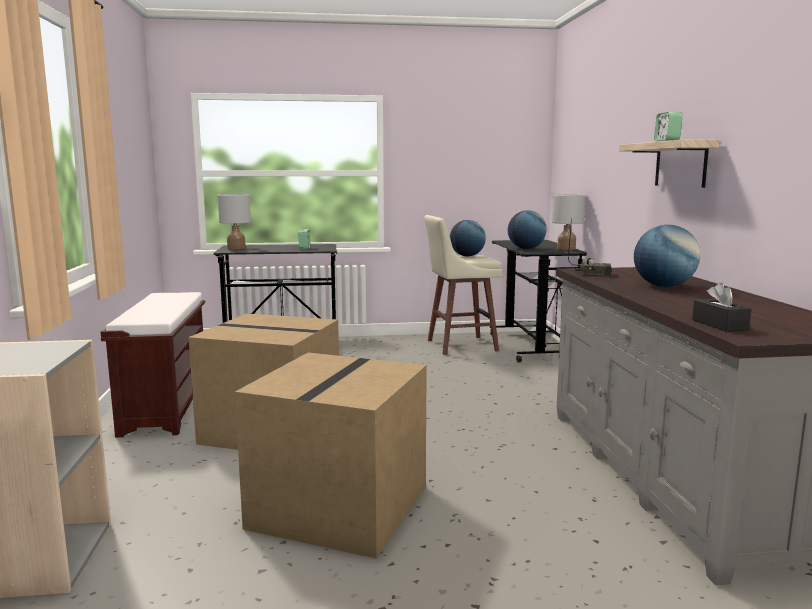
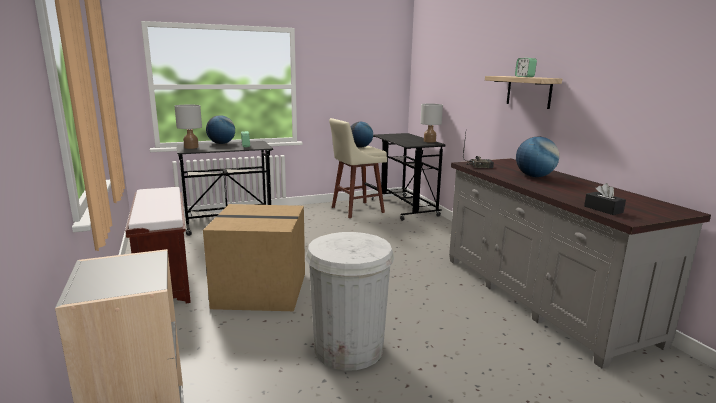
camera: 15 degrees left, 5 degrees up
cardboard box [235,352,427,559] -> white trash can [305,232,395,371]
globe [508,210,547,249] -> globe moved to [206,115,235,144]

